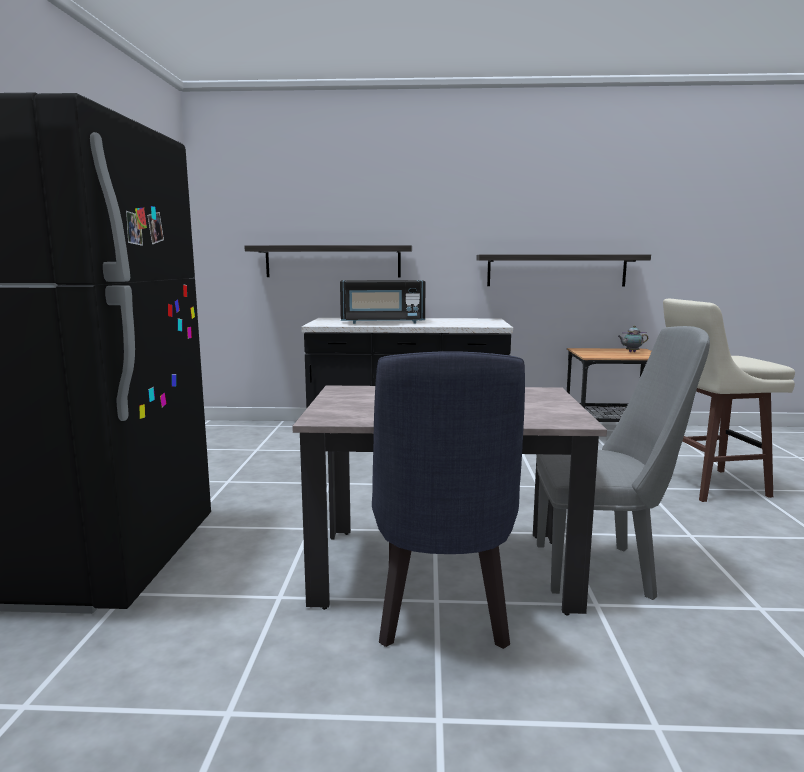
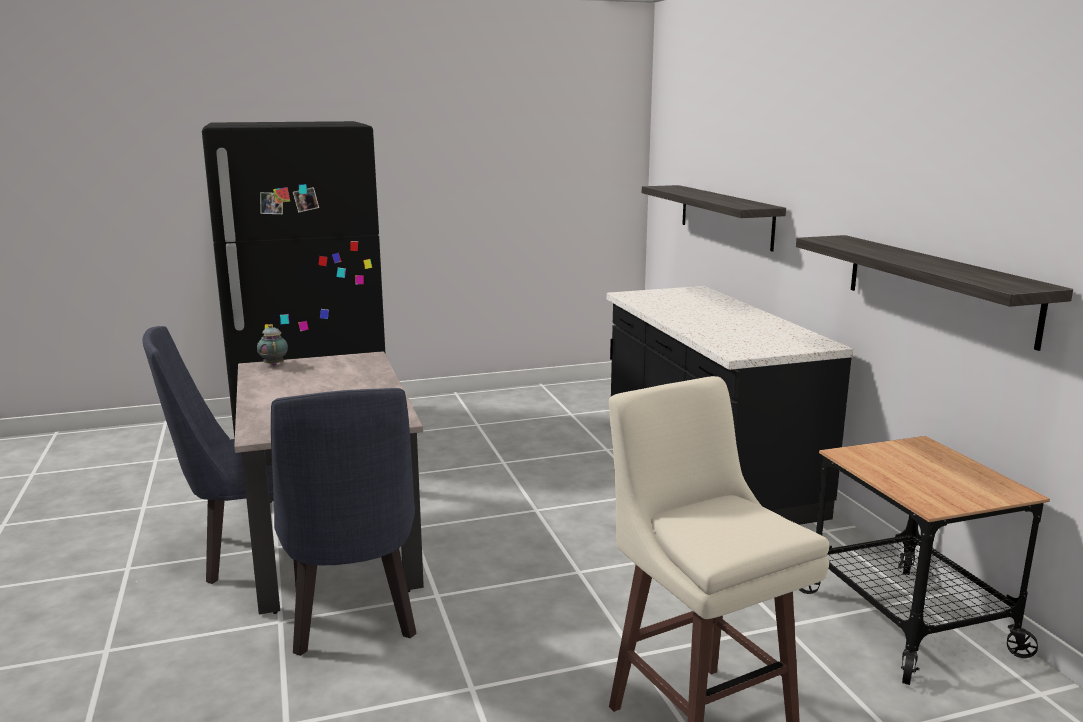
camera: 70 degrees right, 5 degrees up
black microwave [340,280,425,324] -> none
grey chair [536,326,710,600] -> blue chair [271,388,416,656]
teapot [617,326,648,352] -> teapot moved to [257,324,288,366]

